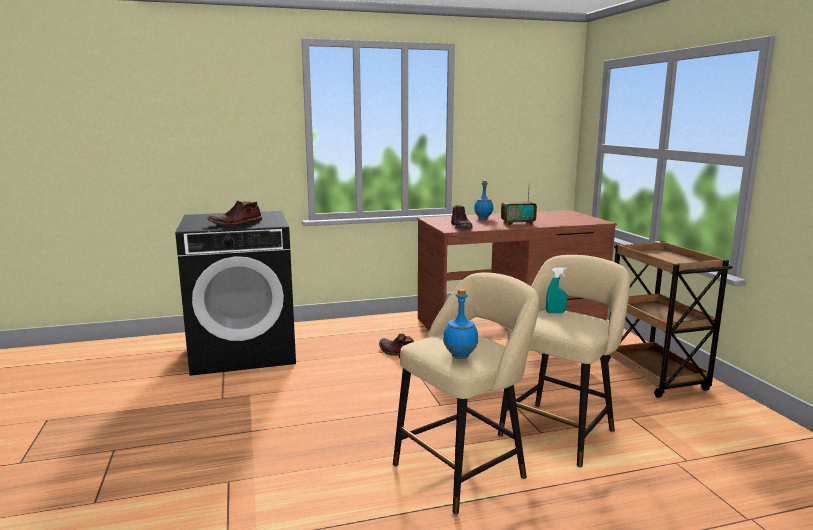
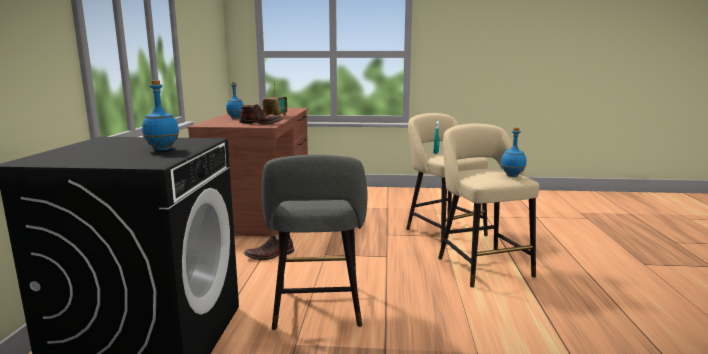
camera: 70 degrees left, 0 degrees up
brown boot [207,201,262,226] -> blue bottle [142,80,179,151]
brown cart [608,241,733,398] -> none
none -> grey stool [261,155,368,330]

